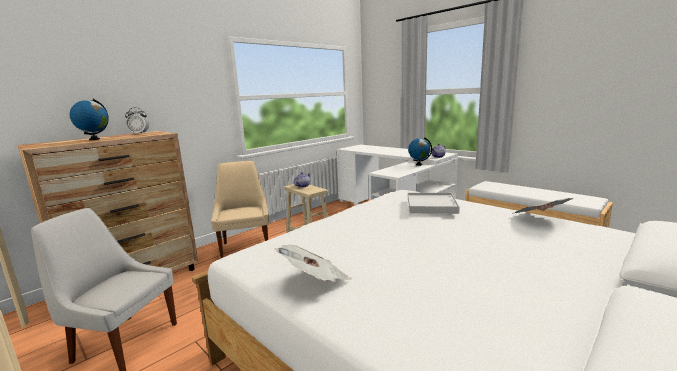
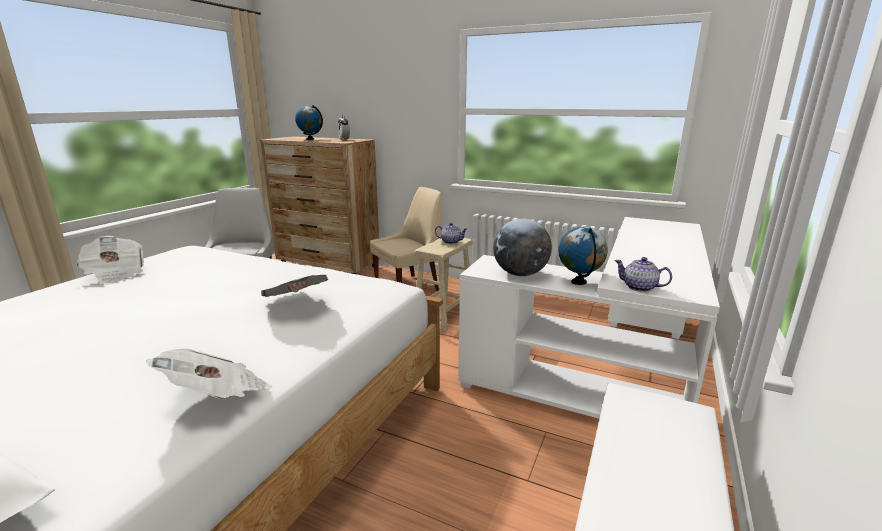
camera: 70 degrees right, 5 degrees up
white tray [408,193,460,214] -> newspaper [261,275,328,297]
none -> globe [493,219,552,276]

